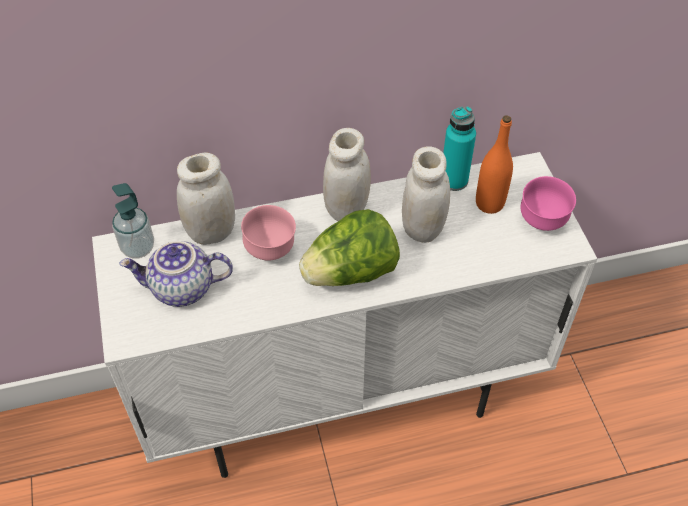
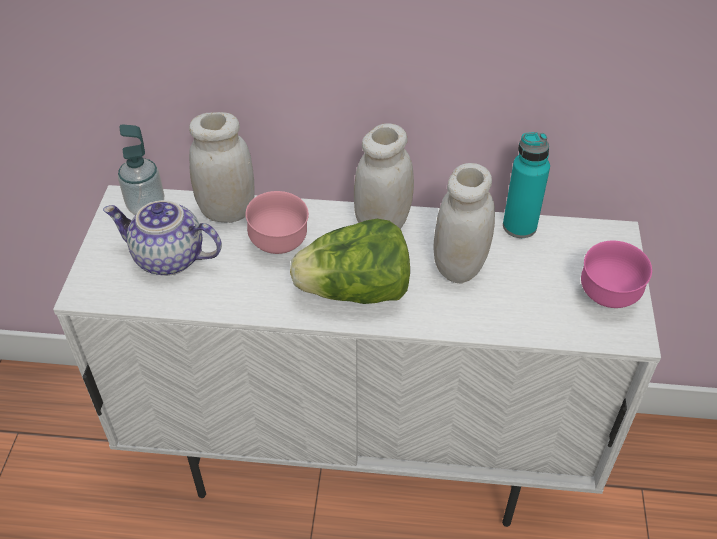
camera: 20 degrees right, 5 degrees down
orange bottle [476,115,513,214] -> none

